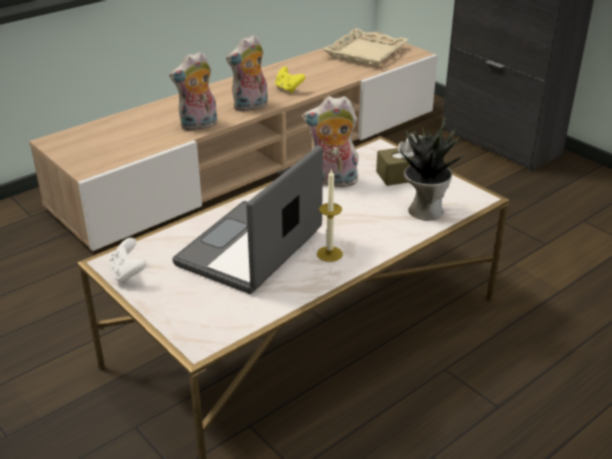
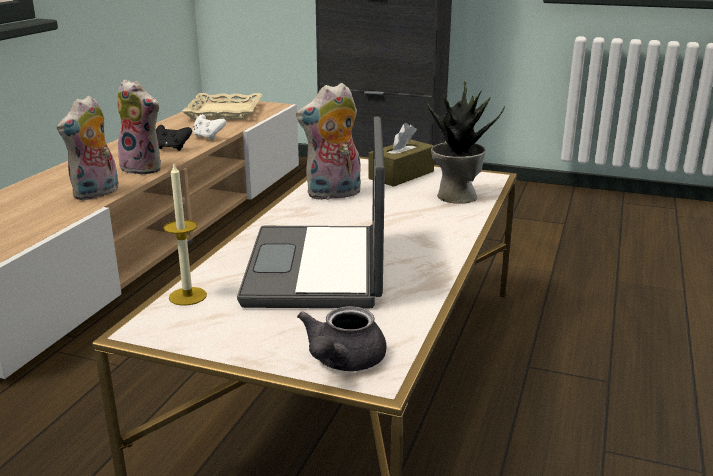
camera: 30 degrees left, 10 degrees down
white game controller [109,238,146,284] -> white game controller moved to [192,114,226,141]
plush toy [226,35,268,112] -> plush toy turned 90 degrees counterclockwise [117,79,161,175]
yellow game controller [275,67,305,93] -> black game controller [156,125,192,151]
candle [317,168,343,262] -> candle moved to [164,164,207,306]
none -> grey teapot [297,306,387,371]

